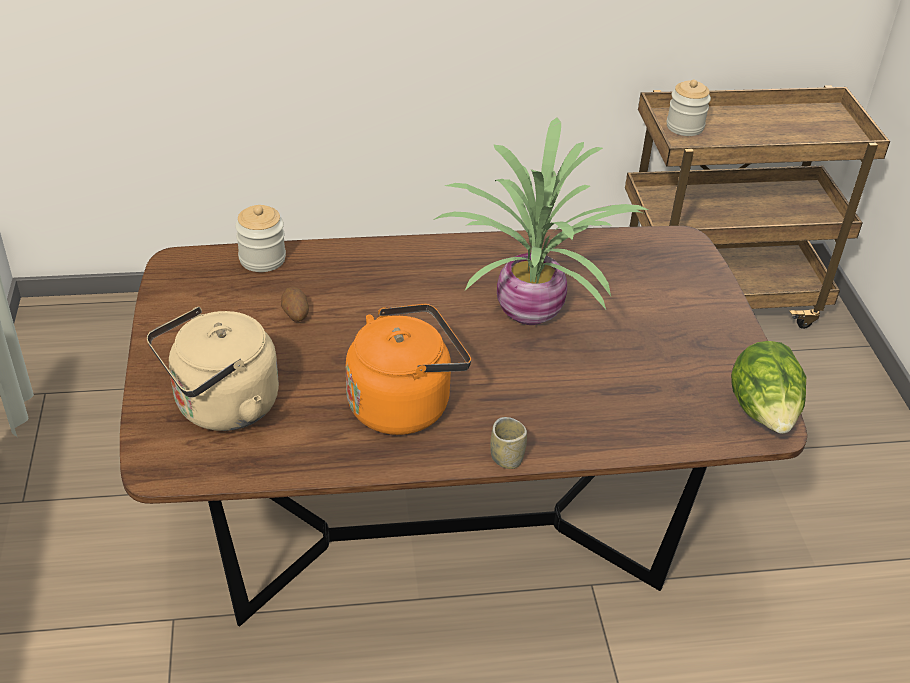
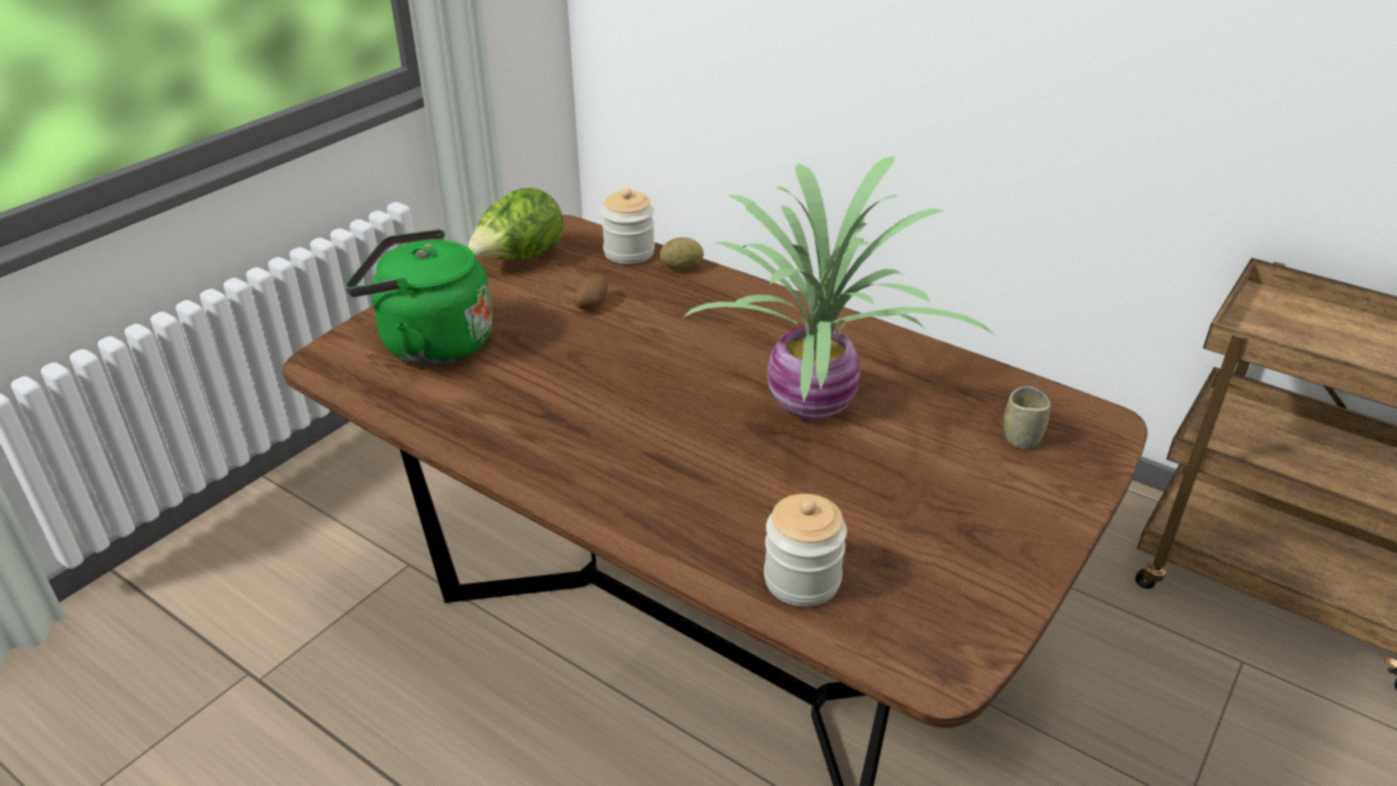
camera: 45 degrees right, 5 degrees down
beige kettle [147,307,279,431] -> green kettle [345,229,493,365]
orange kettle [346,304,471,435] -> none
cup [490,417,527,469] -> cup moved to [1004,386,1050,450]
jar [667,80,711,136] -> jar moved to [764,494,847,607]
lettuce [731,341,806,434] -> lettuce moved to [468,188,564,260]
none -> potato [660,237,704,270]

